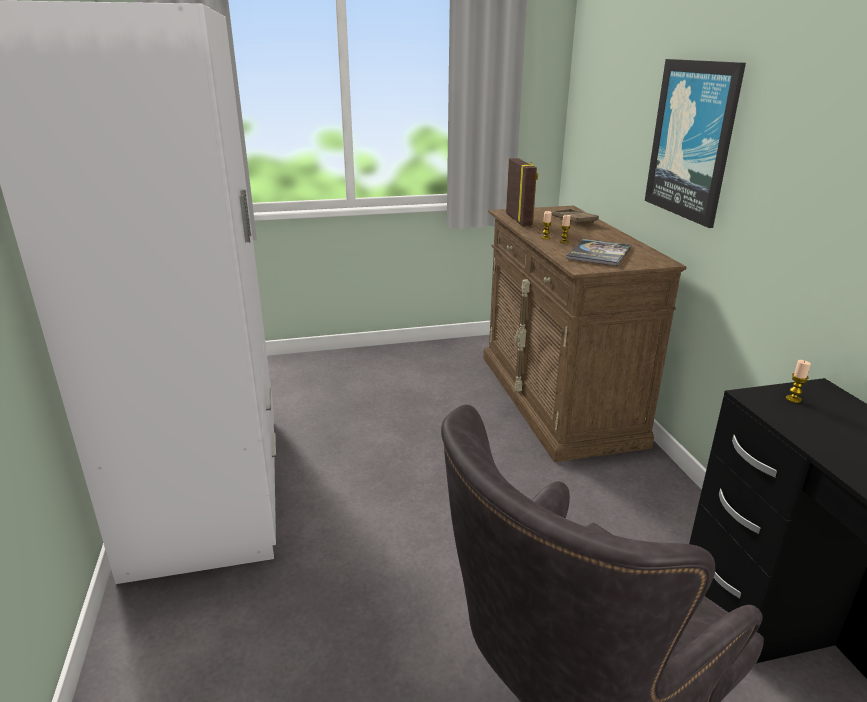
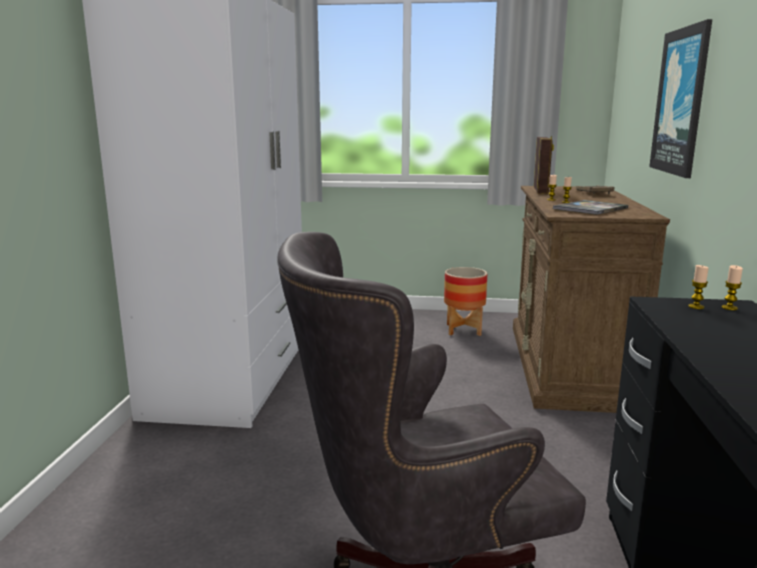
camera: 20 degrees right, 10 degrees down
none -> planter [444,267,487,336]
none -> candle [722,265,743,310]

